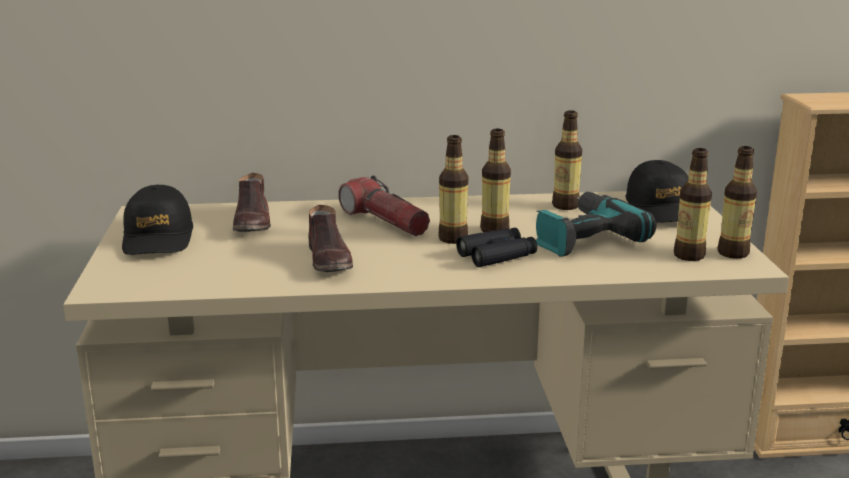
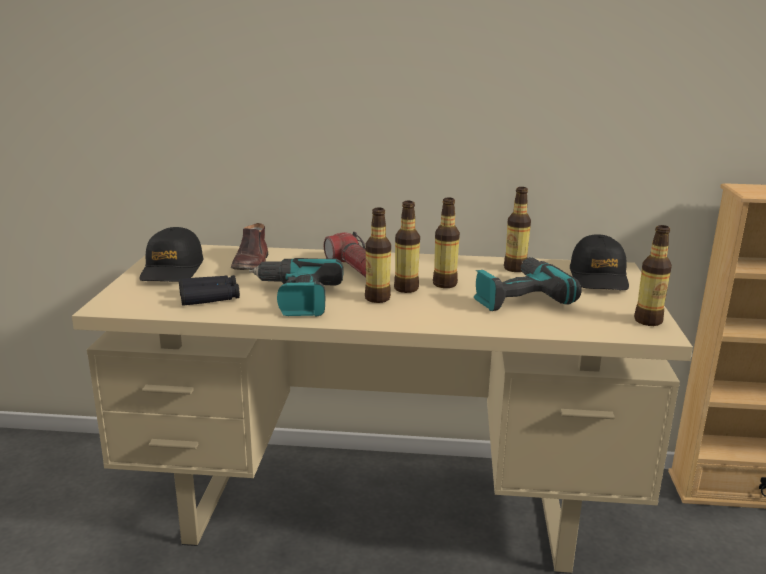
camera: 10 degrees right, 0 degrees up
brown shoe [308,205,353,272] -> power drill [249,258,344,317]
black binoculars [456,228,537,267] -> black binoculars moved to [179,275,240,306]
bottle [674,148,712,261] -> bottle moved to [365,208,391,303]

